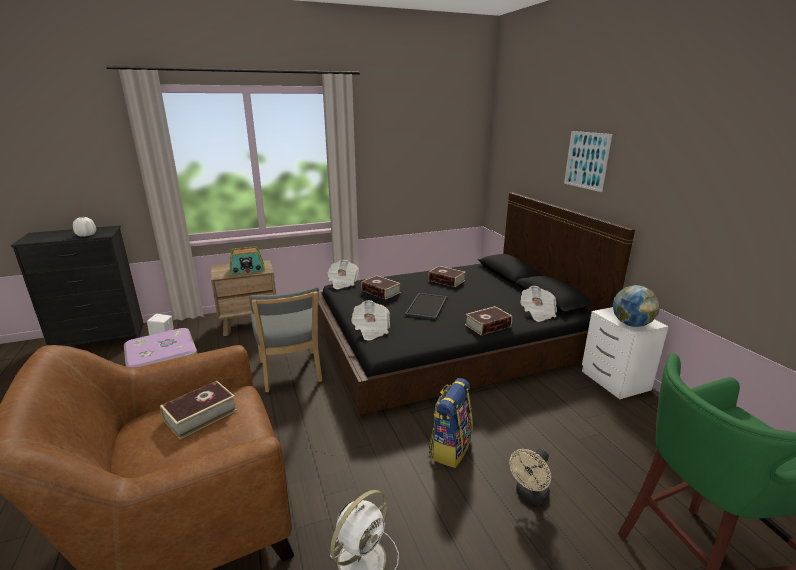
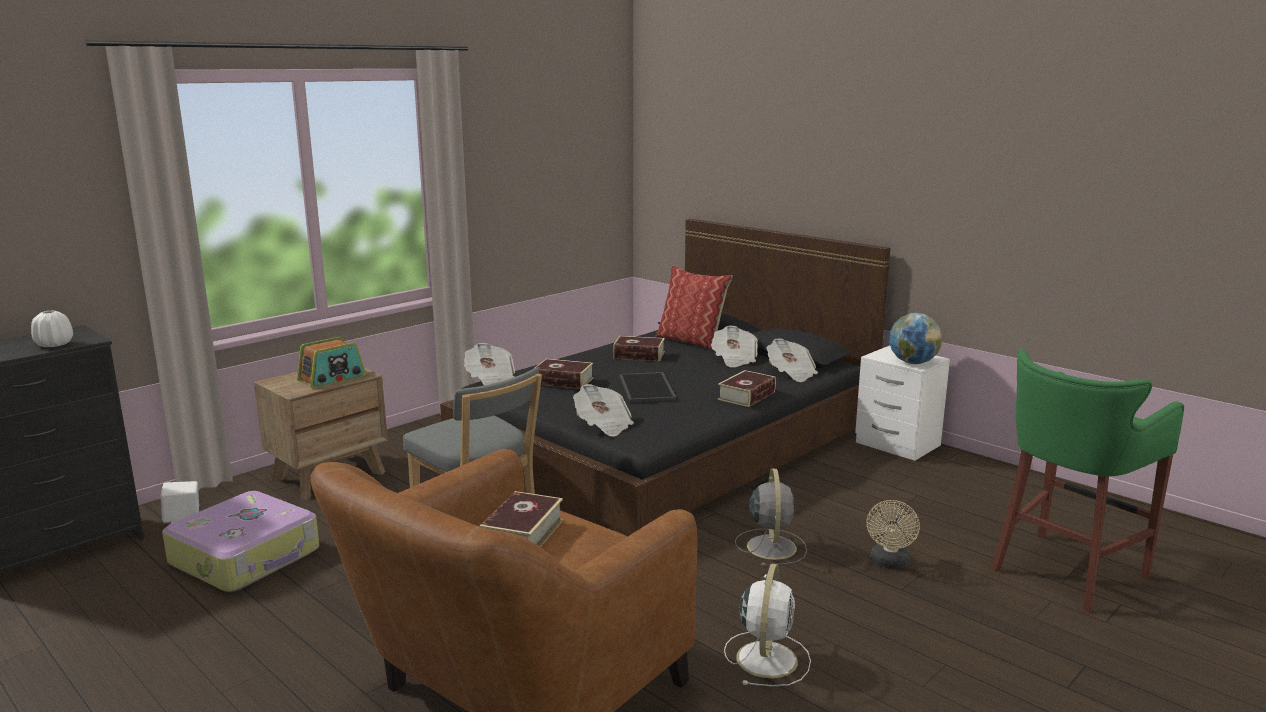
camera: 25 degrees left, 5 degrees down
backpack [429,378,473,468] -> grey fan [735,469,807,566]
picture [564,131,612,192] -> none
none -> pillow [656,265,733,351]
none -> newspaper [711,326,758,367]

